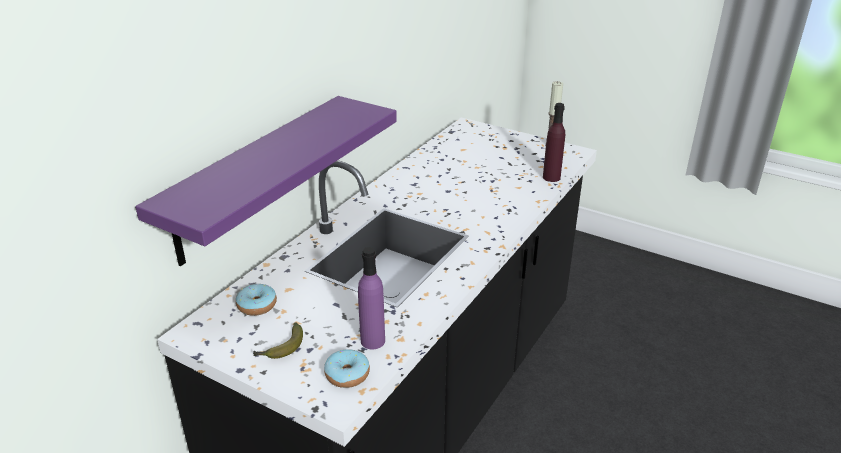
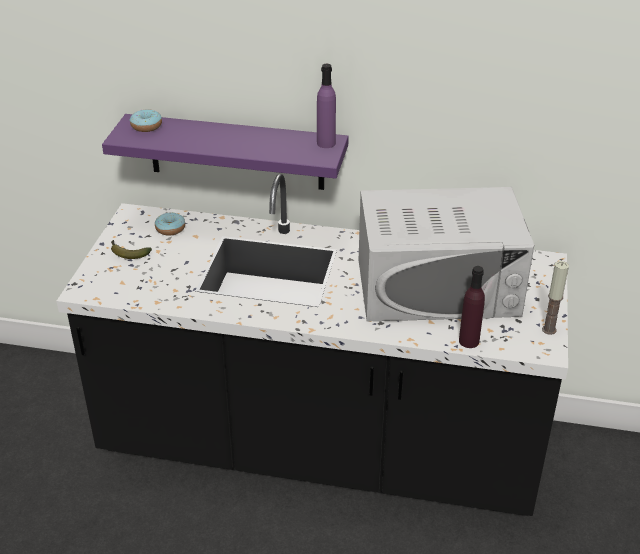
camera: 70 degrees right, 5 degrees up
donut [324,349,370,388] -> donut moved to [130,109,162,132]
purple bottle [358,247,385,350] -> purple bottle moved to [317,64,336,148]
none -> white microwave [359,187,534,321]

